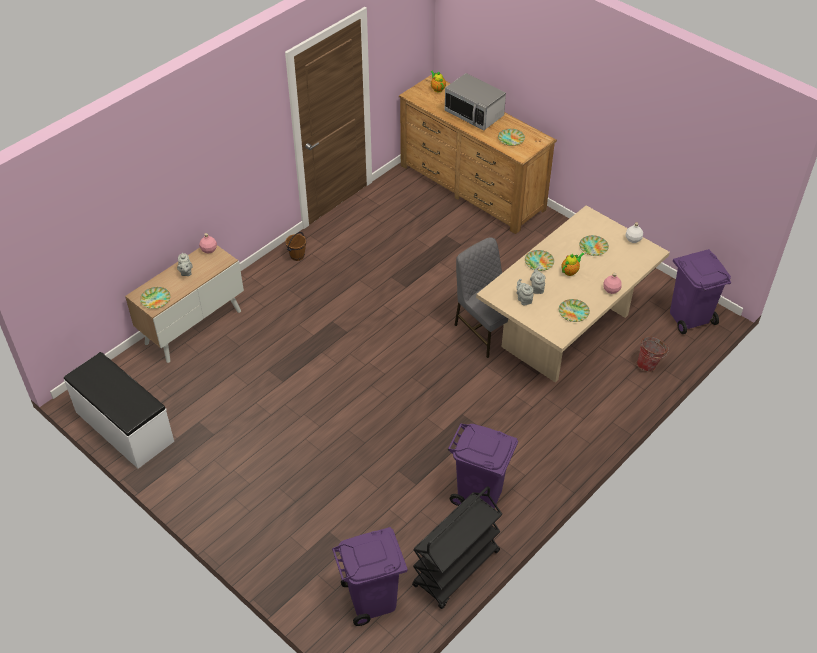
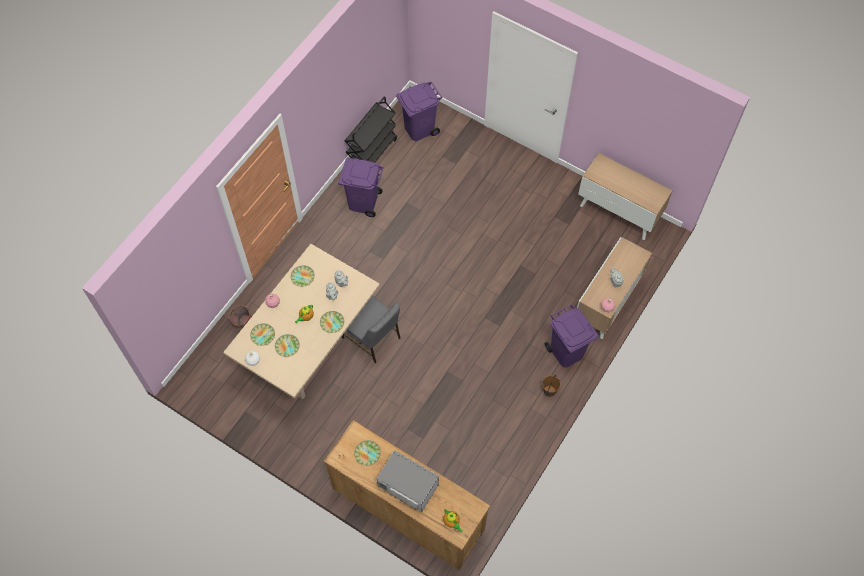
camera: 170 degrees right, 15 degrees up
white bench [64,352,174,469] -> cabinet [578,153,672,240]
plate [140,287,170,309] -> plate moved to [250,323,275,346]
purple trash can [670,249,731,334] -> purple trash can moved to [545,304,599,368]

